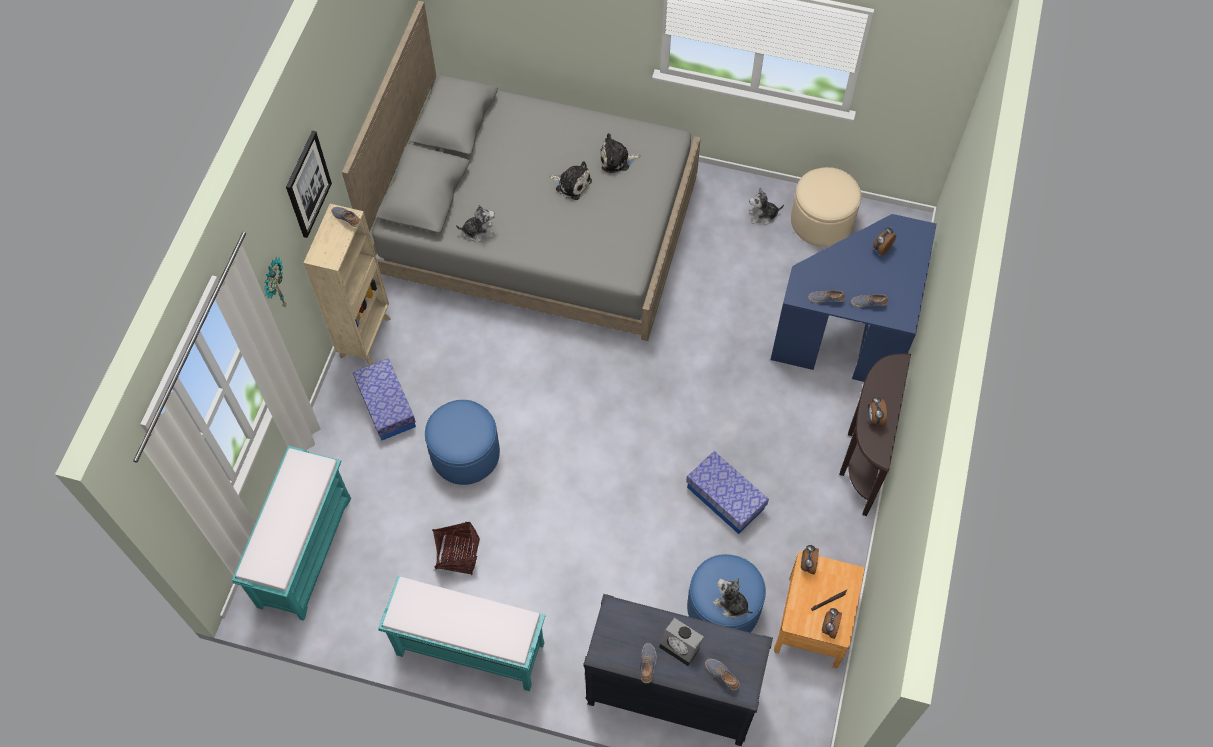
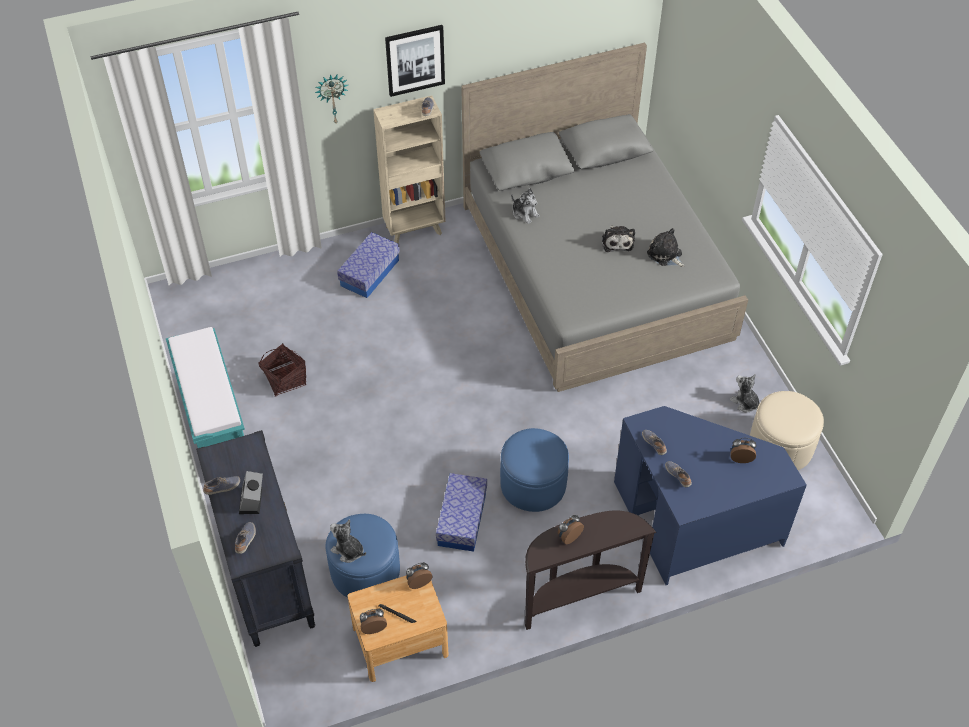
camera: 55 degrees right, 10 degrees down
turquoise bench [232,446,351,621] -> none
blue ottoman [425,400,500,485] -> blue ottoman moved to [500,428,569,512]
plush toy [713,577,753,618] -> plush toy turned 60 degrees counterclockwise [330,519,366,563]

